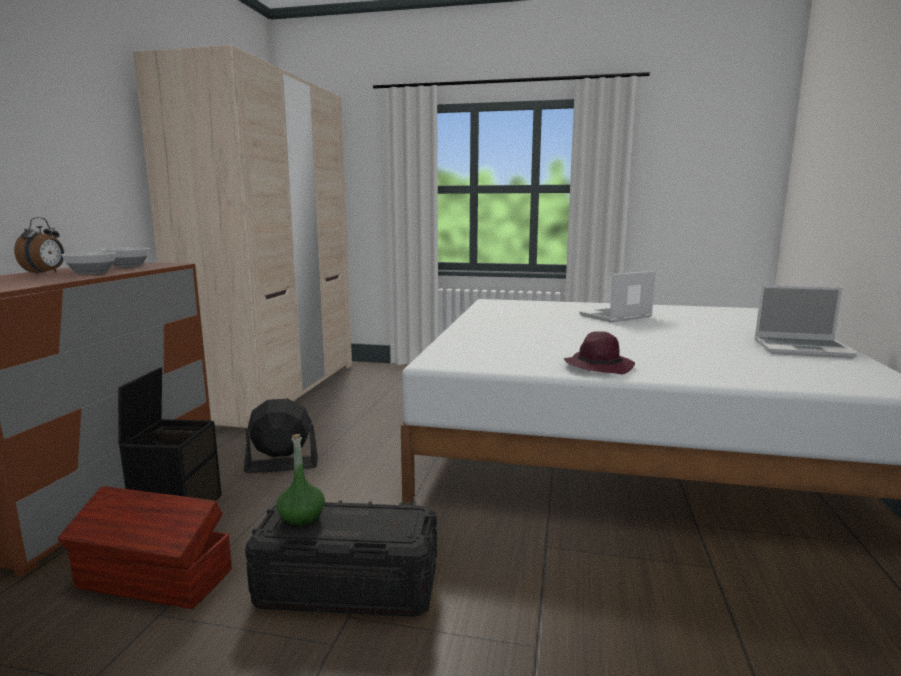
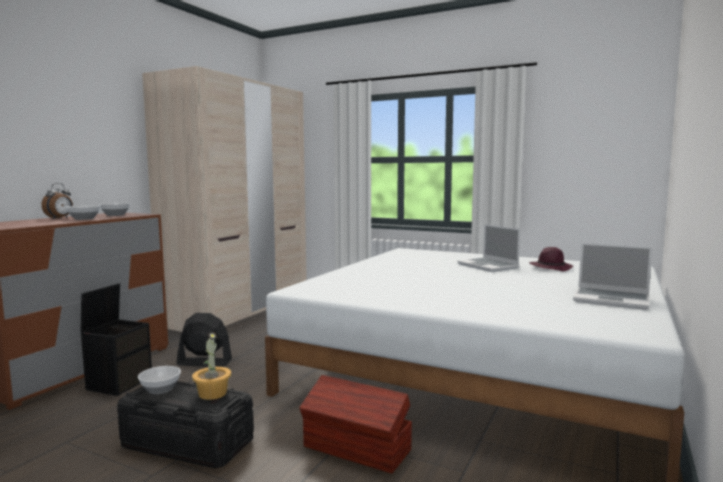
camera: 15 degrees right, 5 degrees down
brown storage box [57,486,232,609] -> brown storage box moved to [299,375,412,474]
green bottle [276,434,325,527] -> bowl [138,366,181,394]
purple hat [564,331,635,374] -> purple hat moved to [529,247,573,271]
laptop [580,271,656,322] -> laptop turned 105 degrees counterclockwise [458,224,520,272]
none -> potted plant [192,332,231,400]

